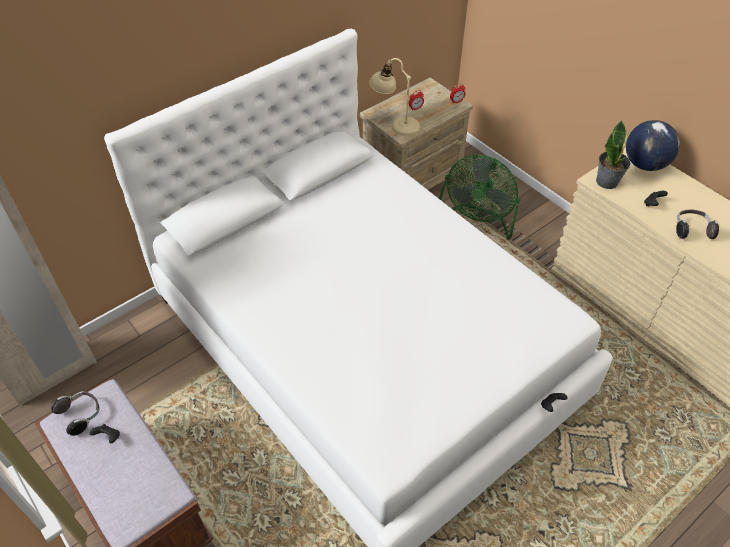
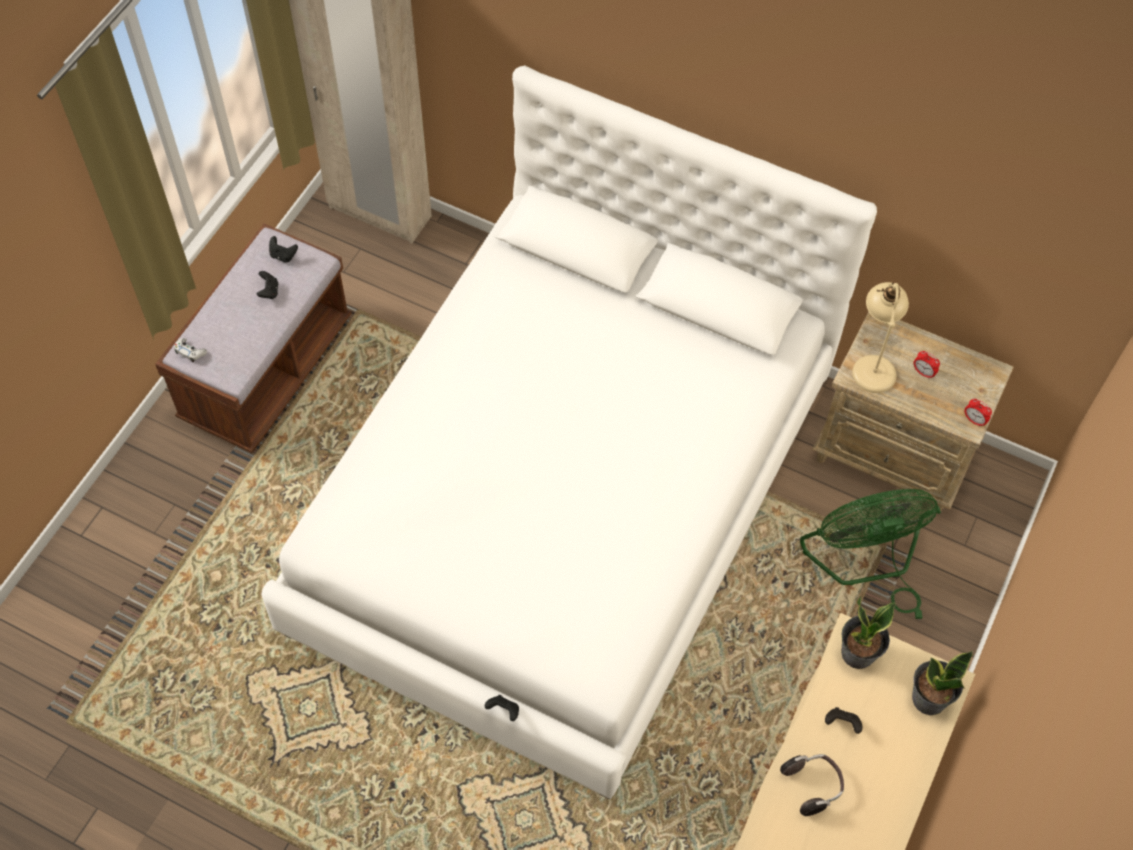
camera: 65 degrees right, 10 degrees up
headphones [51,391,99,436] -> black game controller [269,236,298,262]
green fan [439,155,521,240] -> green fan turned 75 degrees clockwise [800,489,941,619]
globe [626,120,680,171] -> potted plant [912,651,973,715]
none -> white game controller [174,338,207,362]

